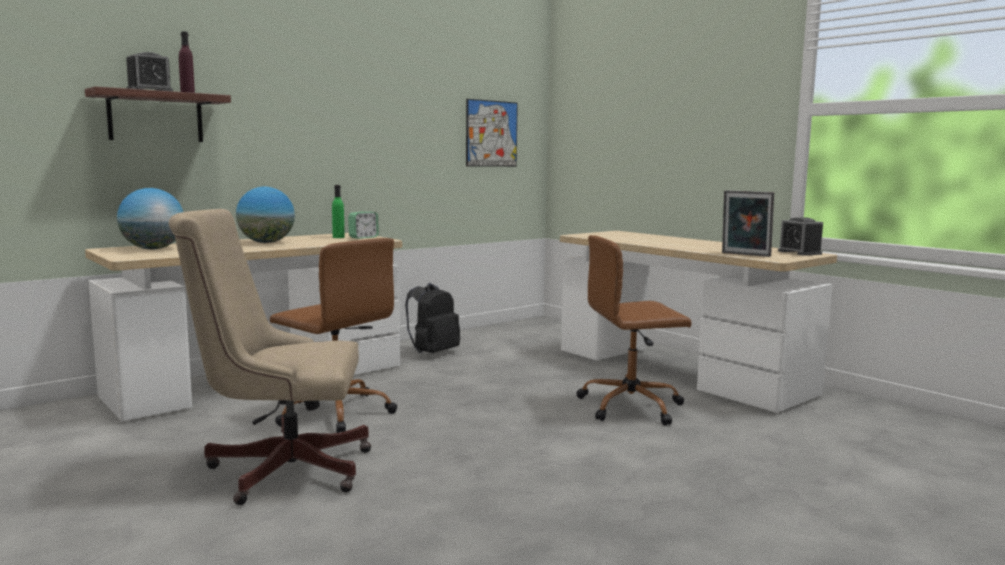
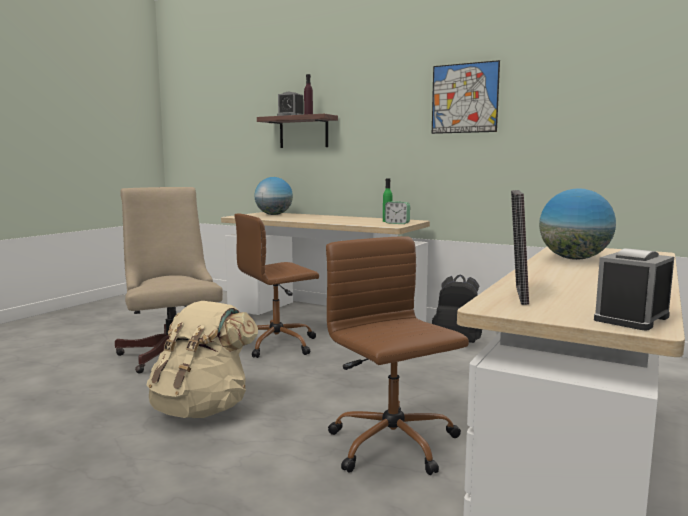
camera: 70 degrees right, 0 degrees up
globe [236,187,295,243] -> globe moved to [539,188,616,260]
brown office chair [270,238,398,433] -> brown office chair turned 45 degrees clockwise [234,213,319,358]
picture [466,99,518,167] -> picture moved to [432,60,500,134]
none -> beige backpack [147,301,258,418]

